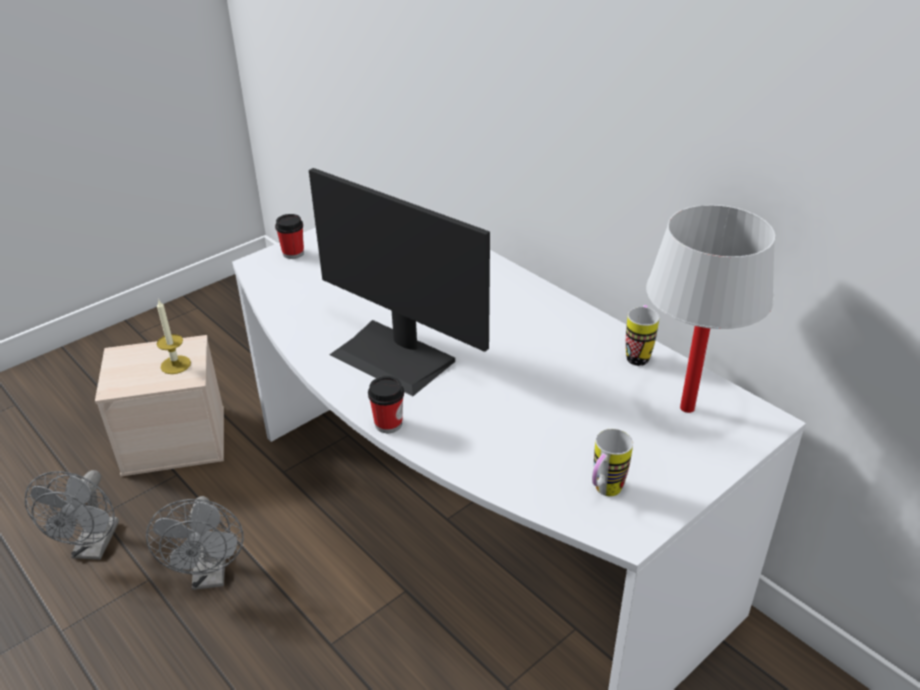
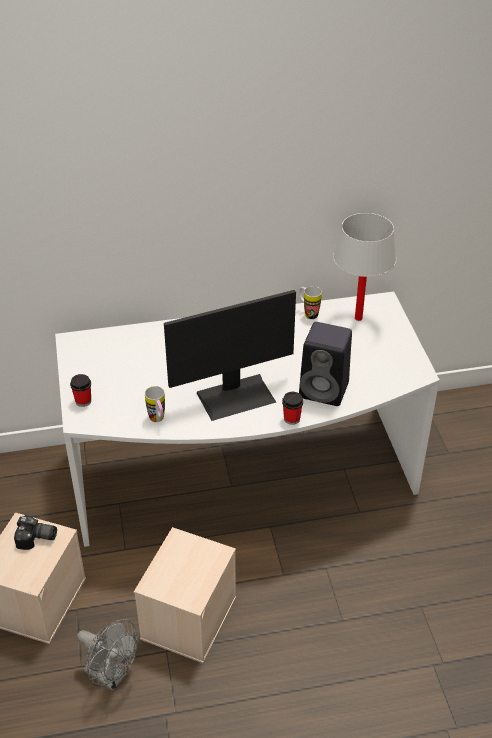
camera: 60 degrees left, 5 degrees up
grey fan [146,496,244,590] -> beige storage box [134,527,236,663]
candle [157,300,191,374] -> camera [14,515,57,550]
mug [592,429,633,496] -> mug moved to [145,386,165,422]
none -> black speaker [299,322,352,406]

